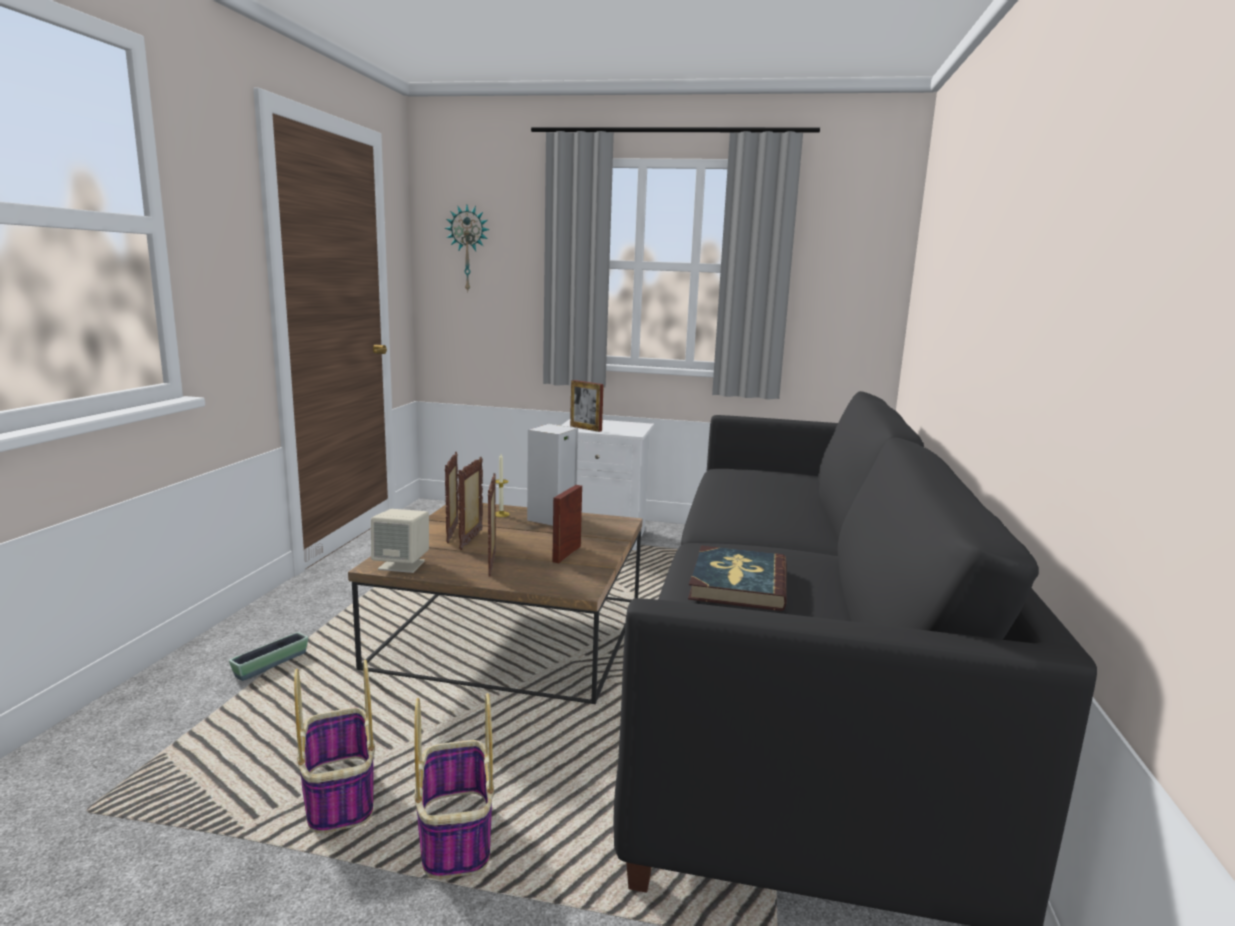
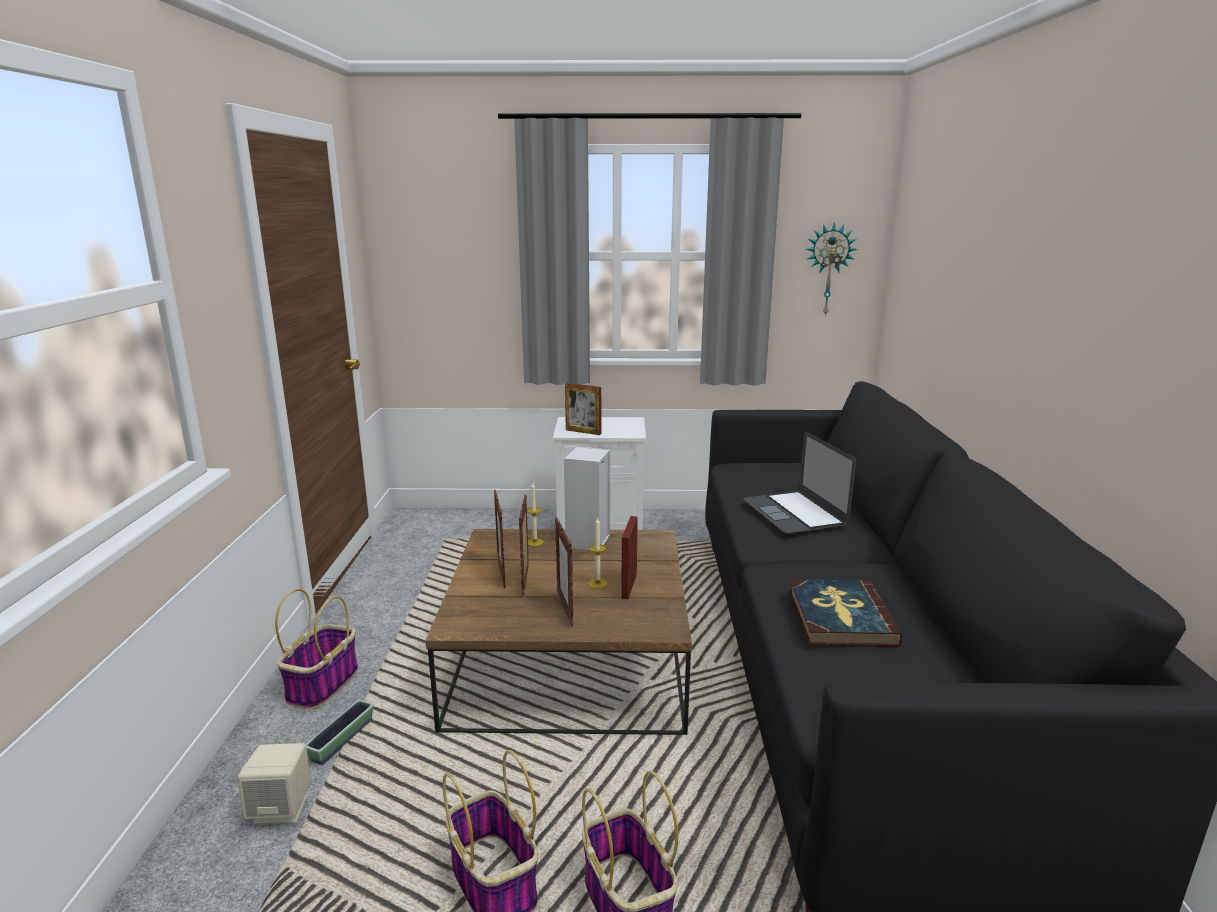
camera: 10 degrees left, 5 degrees up
beige speaker [371,509,429,573] -> beige speaker moved to [237,743,310,825]
wall clock [445,204,490,293] -> wall clock moved to [806,222,857,317]
none -> basket [275,589,358,709]
none -> candle [588,517,607,588]
none -> laptop [743,431,856,534]

